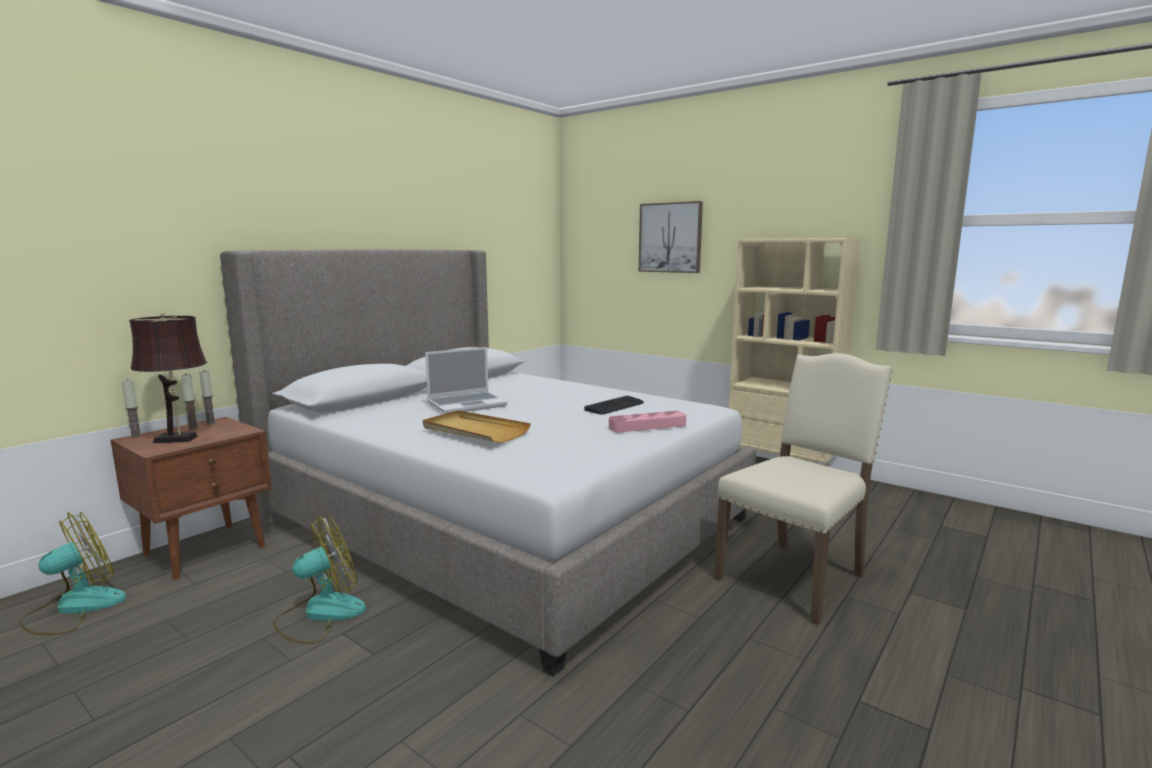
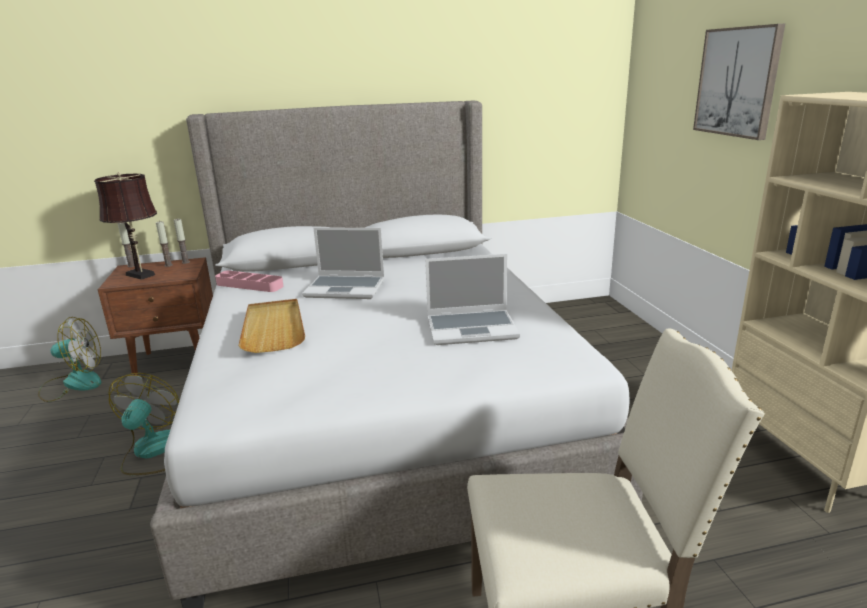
camera: 40 degrees right, 10 degrees up
fan [273,516,366,644] -> fan turned 90 degrees counterclockwise [109,373,179,475]
keyboard [584,396,644,414] -> laptop [425,254,520,345]
pink tray [609,411,686,432] -> pink tray moved to [215,271,284,292]

